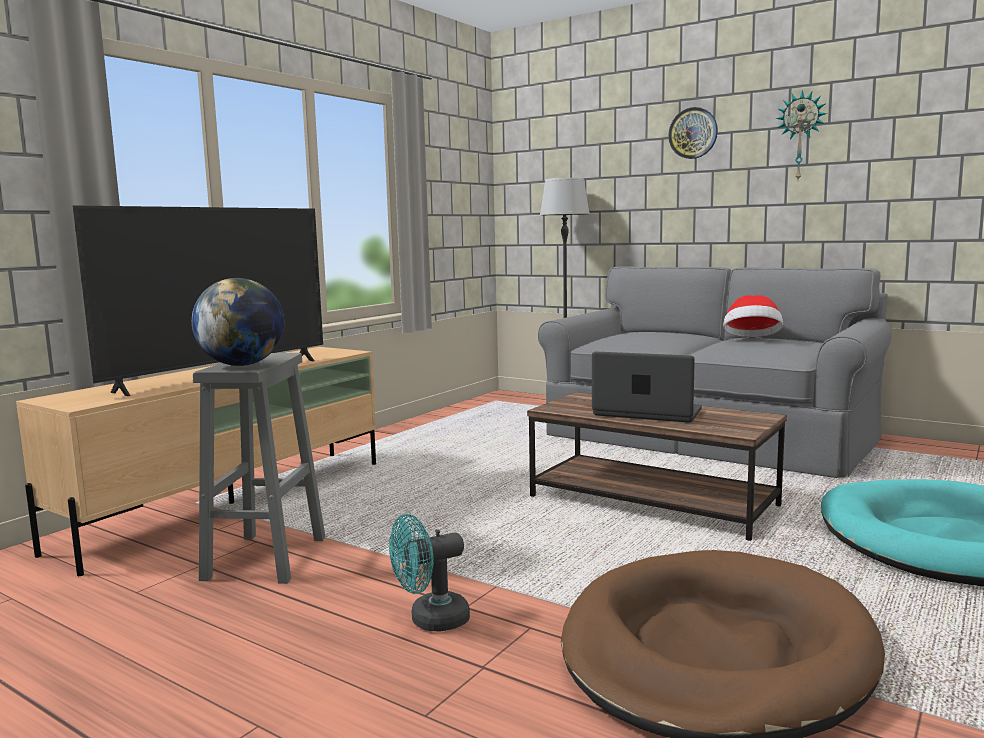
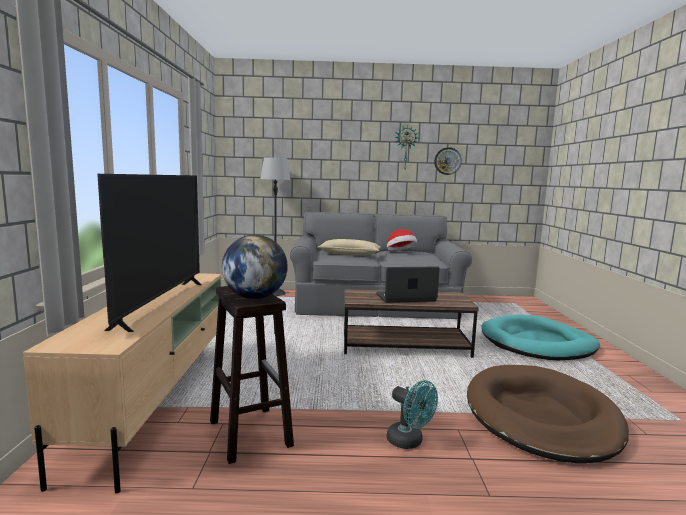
camera: 35 degrees left, 0 degrees up
grey stool [193,353,325,584] -> brown stool [210,286,294,464]
turquoise fan [389,514,470,632] -> turquoise fan turned 75 degrees counterclockwise [386,380,438,449]
wall clock [668,107,718,159] -> wall clock moved to [434,147,462,175]
none -> beige pillow [317,239,381,255]

